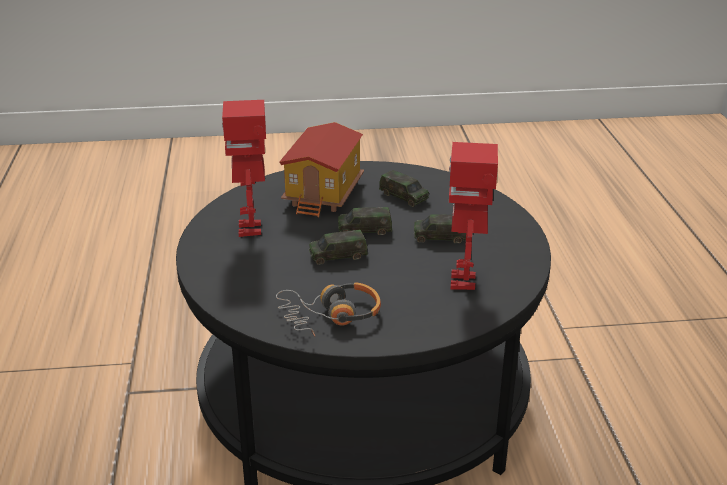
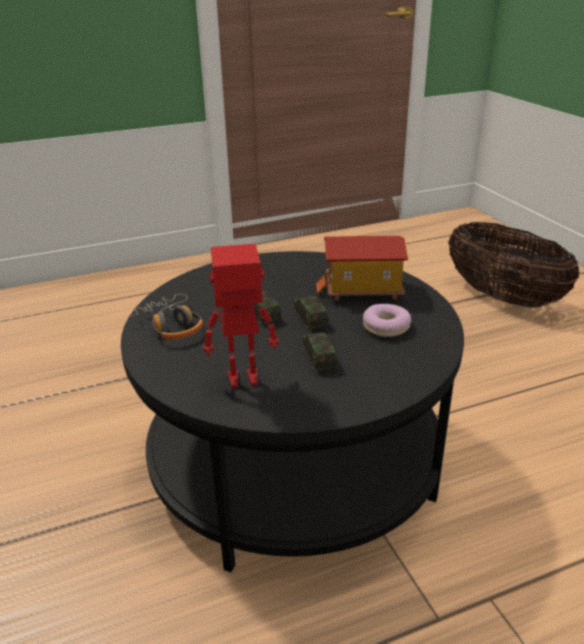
camera: 75 degrees right, 0 degrees up
toy robot [222,100,266,237] -> none
toy car [379,170,429,207] -> donut [363,304,411,337]
none -> basket [448,222,579,308]

